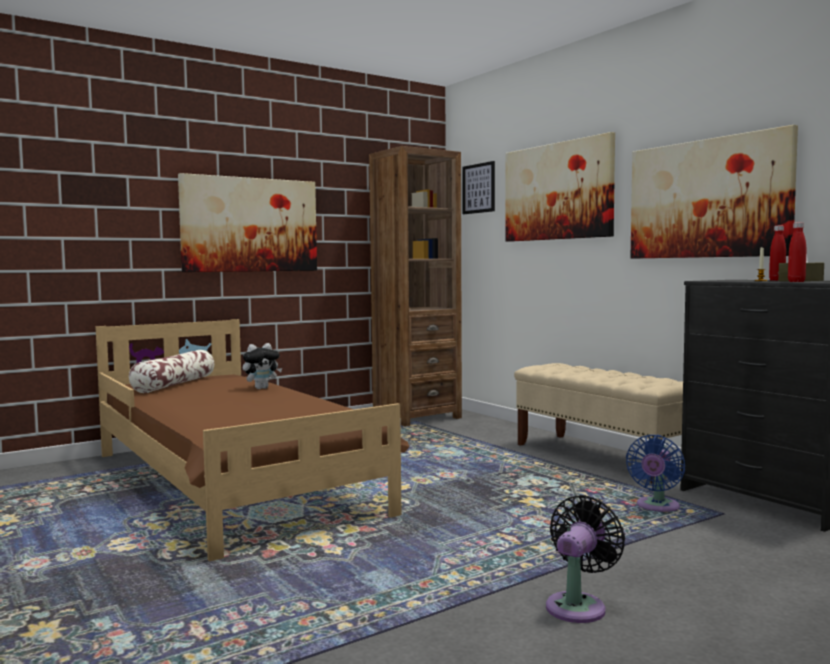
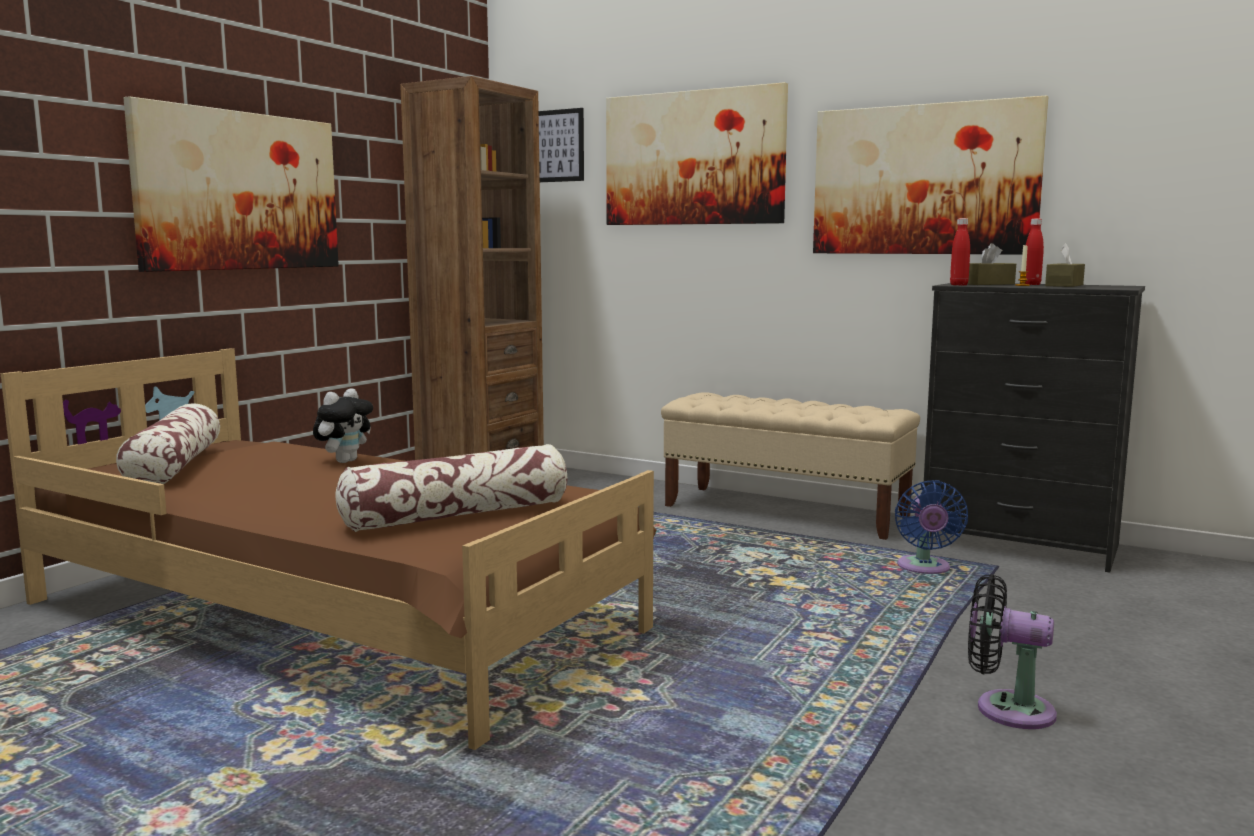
camera: 25 degrees left, 5 degrees up
black fan [546,495,625,623] -> black fan turned 75 degrees counterclockwise [968,574,1057,729]
red bottle [788,222,806,282] -> red bottle moved to [950,218,970,285]
none -> pillow [336,444,567,532]
none -> brown tissue box [967,243,1016,285]

